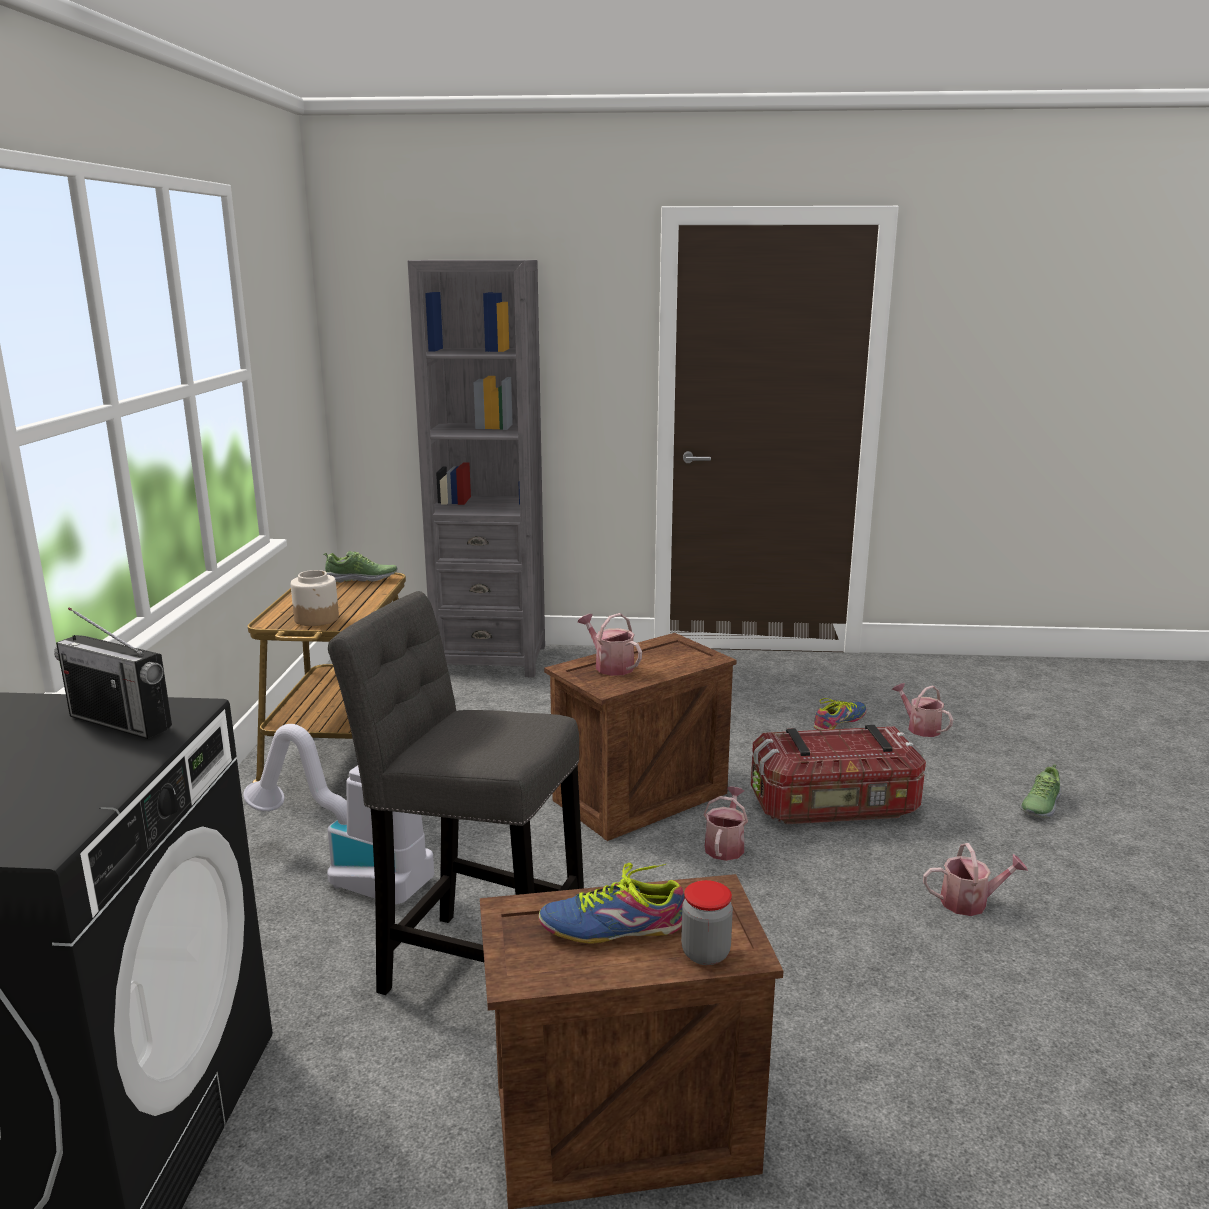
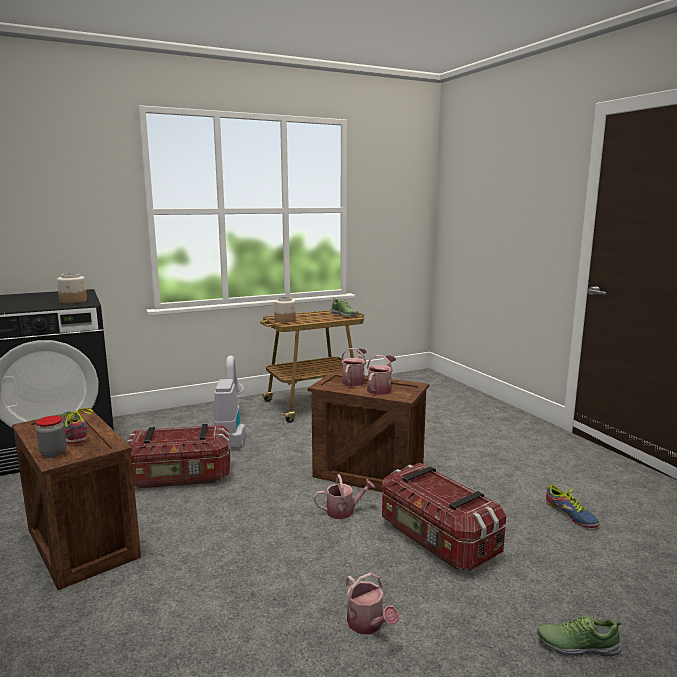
camera: 60 degrees right, 5 degrees down
radio [54,607,172,739] -> jar [57,273,87,304]
grey stool [328,591,584,995] -> storage box [125,424,231,489]
grey bookcase [407,260,545,678] -> none
shoe [814,698,867,730] -> shoe turned 45 degrees clockwise [546,485,600,528]
watering can [892,683,953,737] -> watering can moved to [367,355,396,395]

